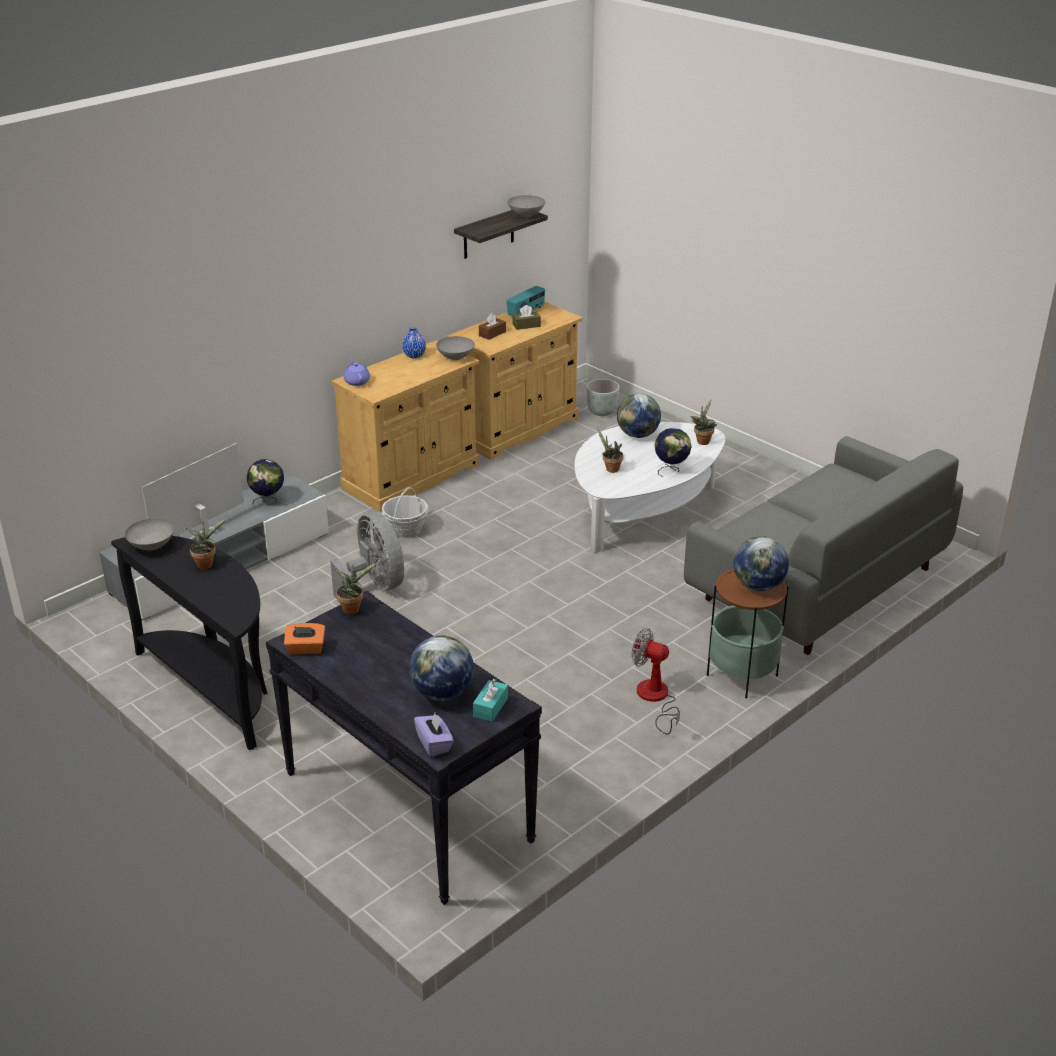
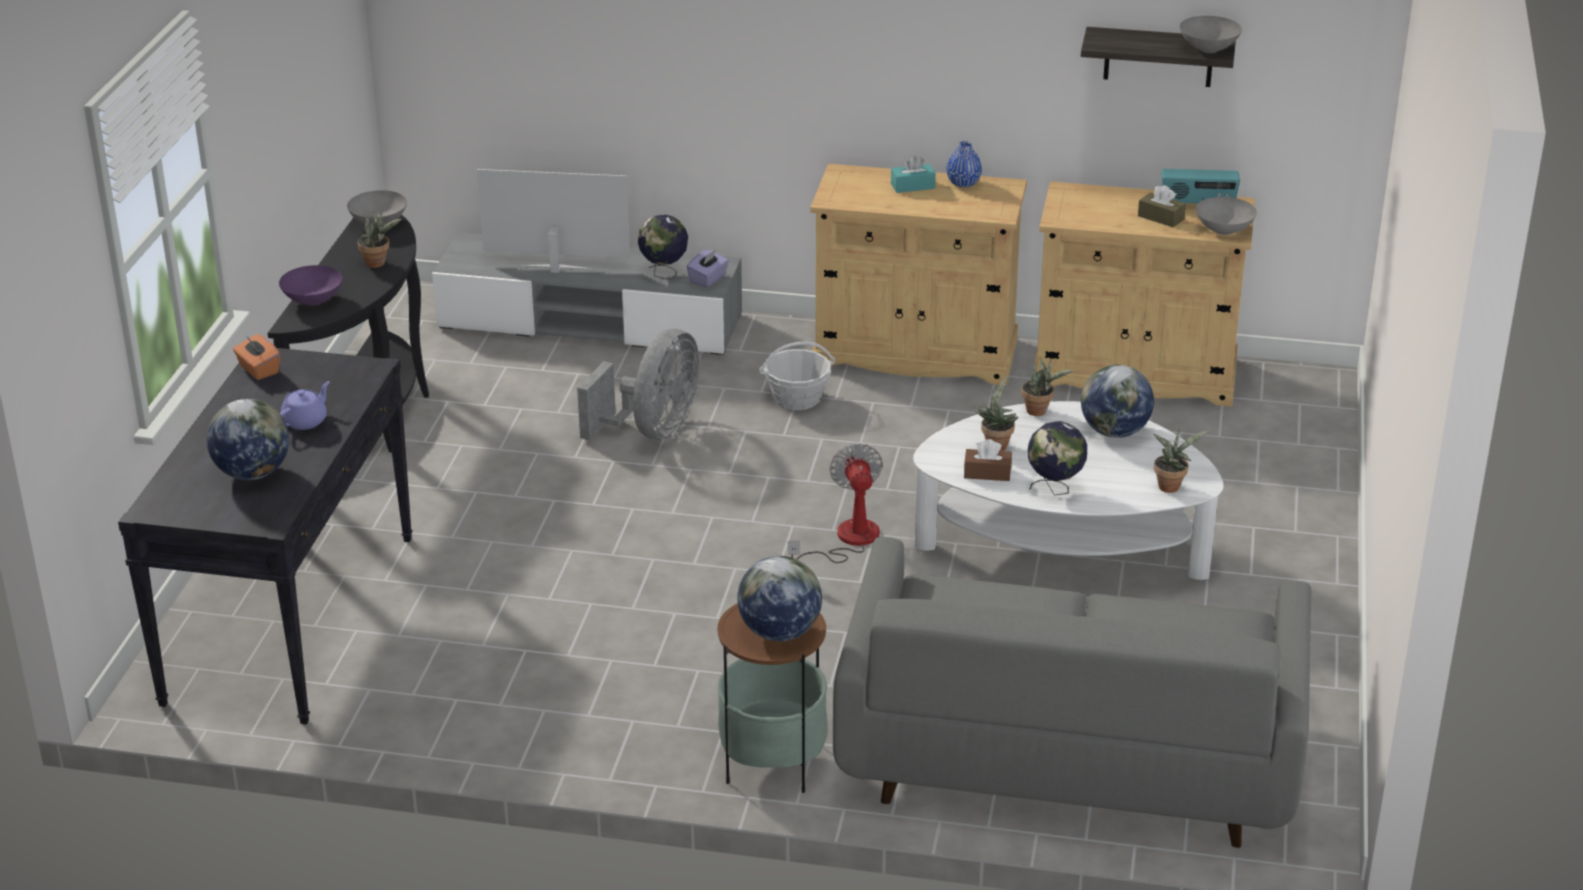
camera: 55 degrees right, 0 degrees up
potted plant [334,563,378,615] -> potted plant moved to [1022,357,1073,416]
purple teapot [344,358,370,386] -> purple teapot moved to [280,381,330,430]
purple tissue box [414,713,453,757] -> purple tissue box moved to [687,249,729,288]
grey bowl [436,336,475,360] -> grey bowl moved to [1196,197,1257,235]
turquoise tissue box [473,679,508,722] -> turquoise tissue box moved to [891,155,936,193]
brown tissue box [479,313,506,340] -> brown tissue box moved to [964,439,1012,481]
grey planter [587,379,619,416] -> none
fan [632,628,680,734] -> fan moved to [788,443,883,563]
none -> purple bowl [279,265,342,306]

